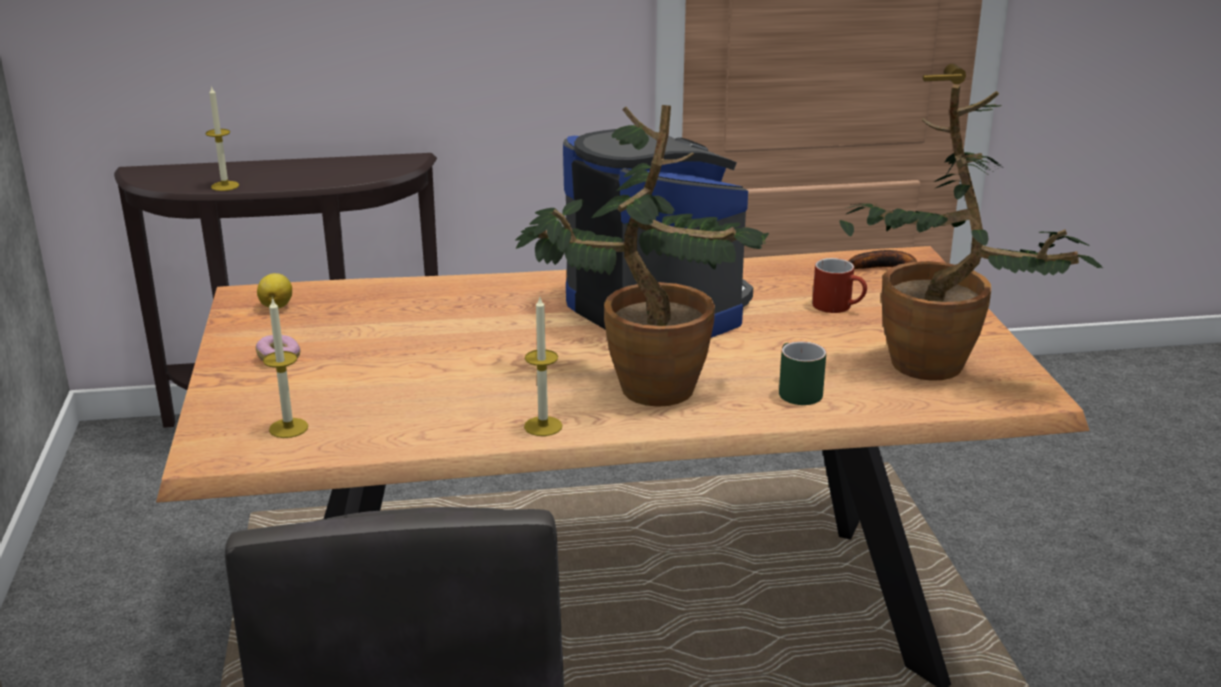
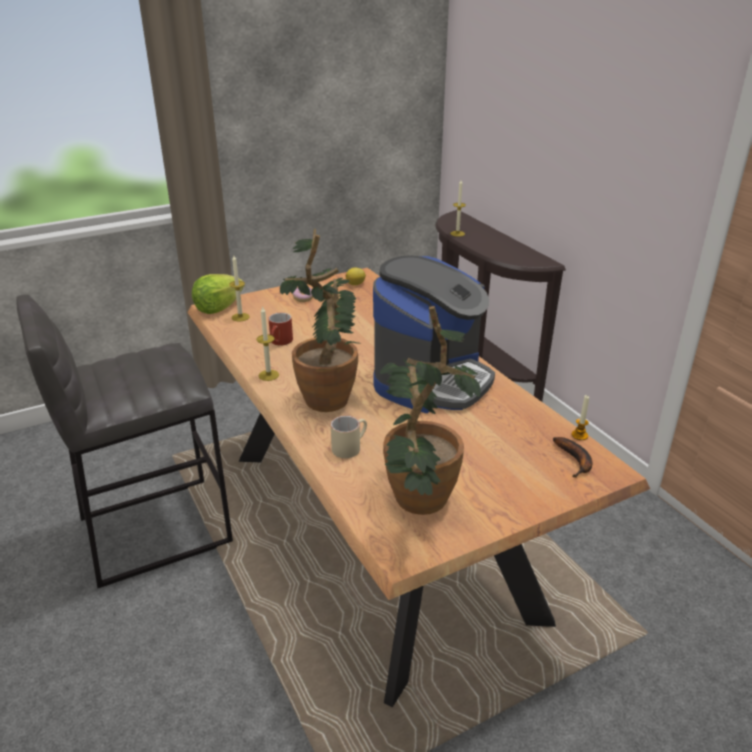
camera: 70 degrees right, 5 degrees up
green mug [779,341,826,405] -> beige mug [331,416,367,458]
red mug [812,258,867,313] -> red mug moved to [268,313,293,346]
none -> lettuce [192,274,244,314]
none -> candle [572,395,589,440]

